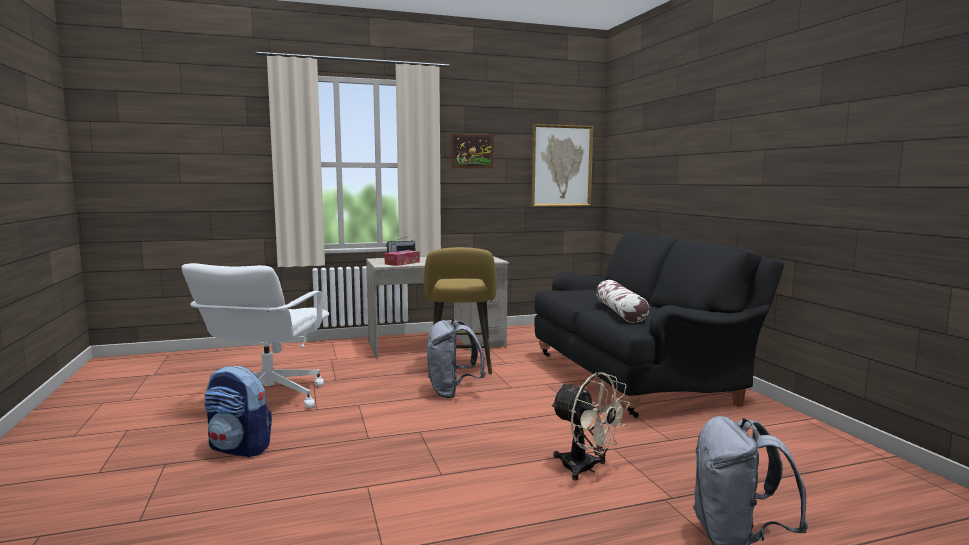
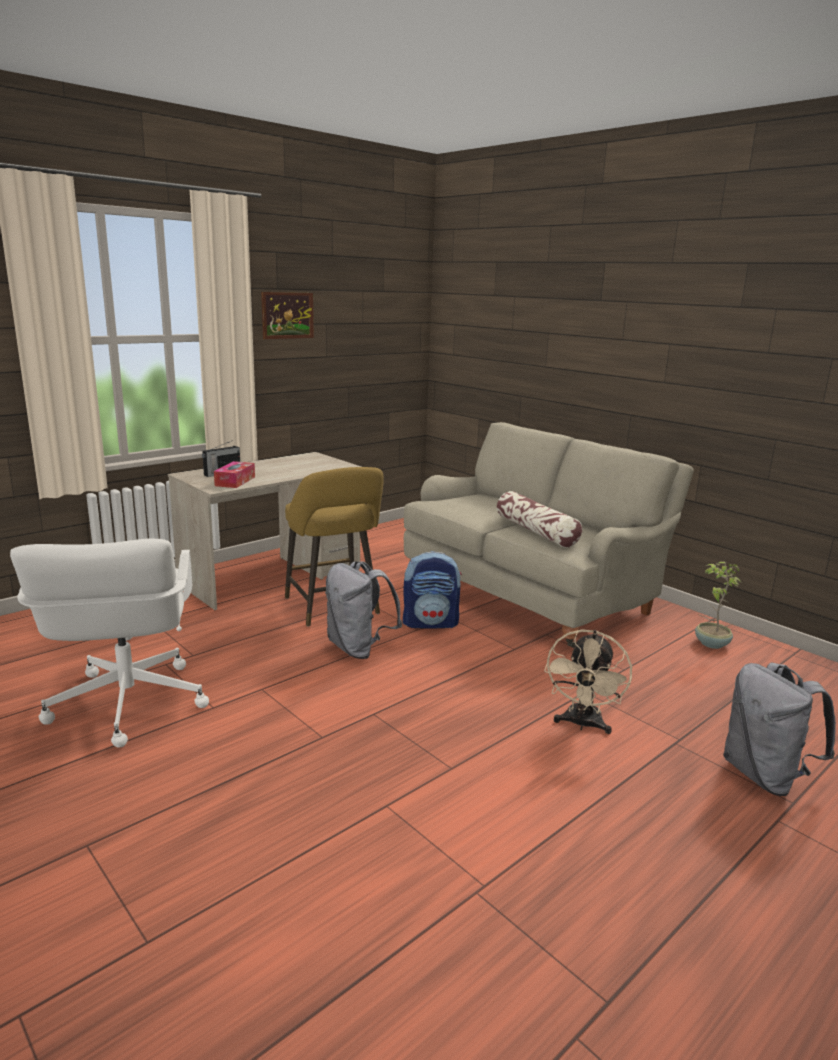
camera: 25 degrees left, 10 degrees up
backpack [204,366,272,458] -> backpack moved to [403,551,462,629]
picture [532,124,593,207] -> none
black sofa [534,231,784,418] -> beige sofa [404,422,693,648]
beige fan [551,372,630,481] -> beige fan turned 90 degrees clockwise [544,629,632,734]
none -> potted plant [695,562,742,649]

